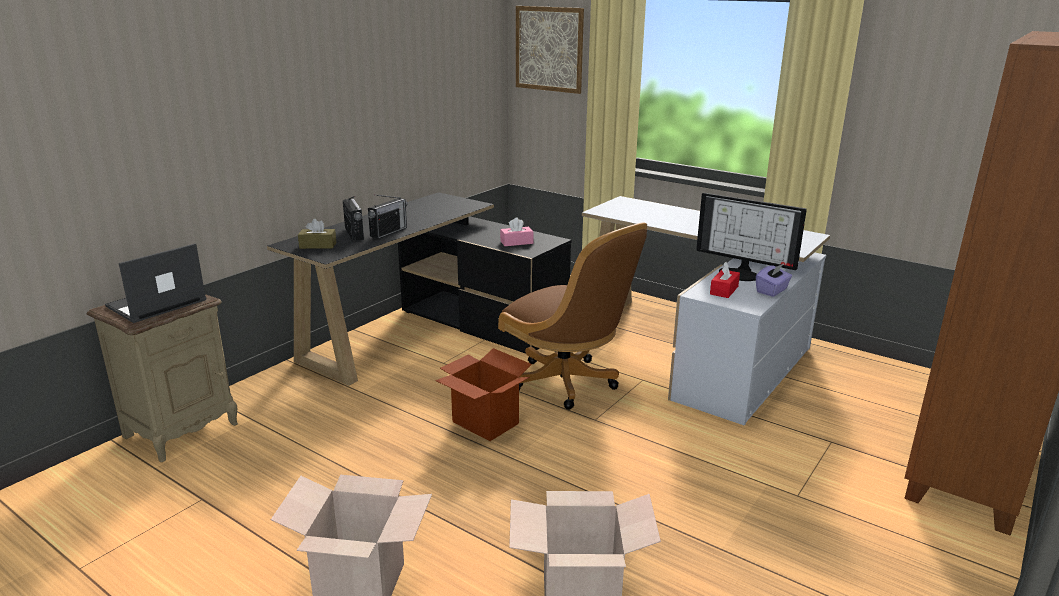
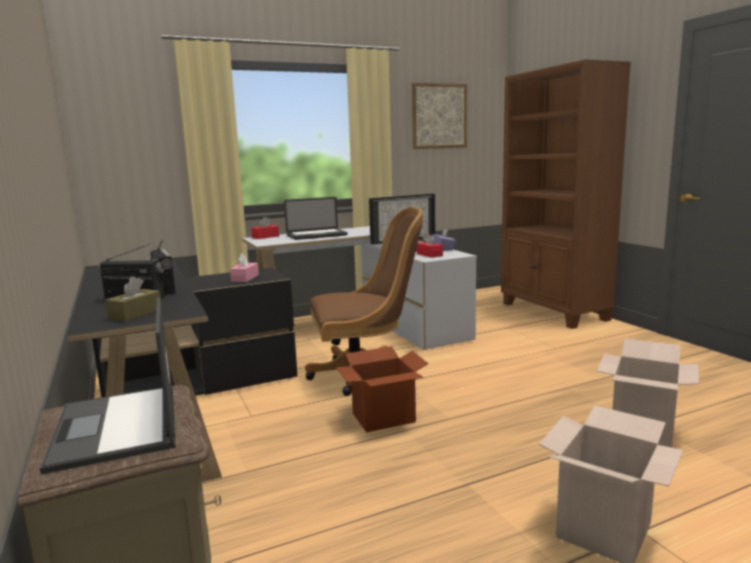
camera: 60 degrees left, 10 degrees down
picture [516,6,584,94] -> picture moved to [412,82,467,149]
none -> red tissue box [251,217,279,239]
none -> laptop [284,197,348,240]

